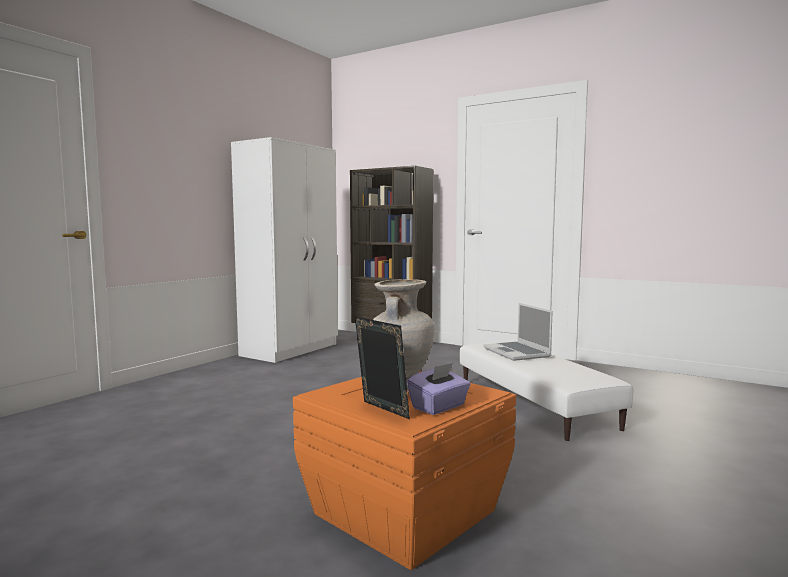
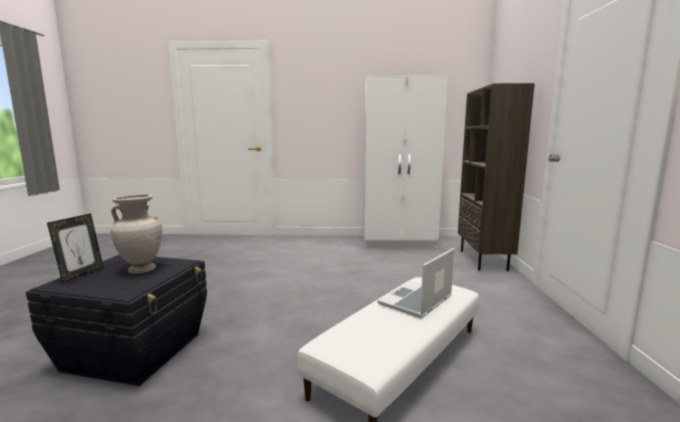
camera: 60 degrees right, 5 degrees up
orange storage box [293,371,516,570] -> black storage box [26,254,207,386]
purple tissue box [407,363,471,415] -> none

